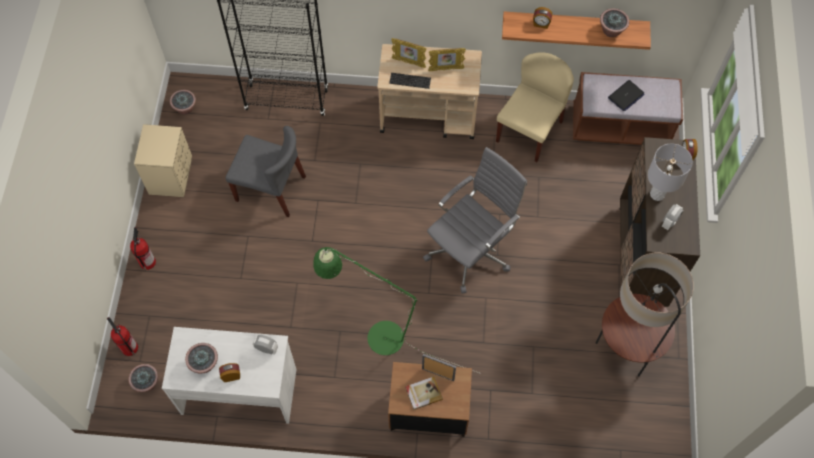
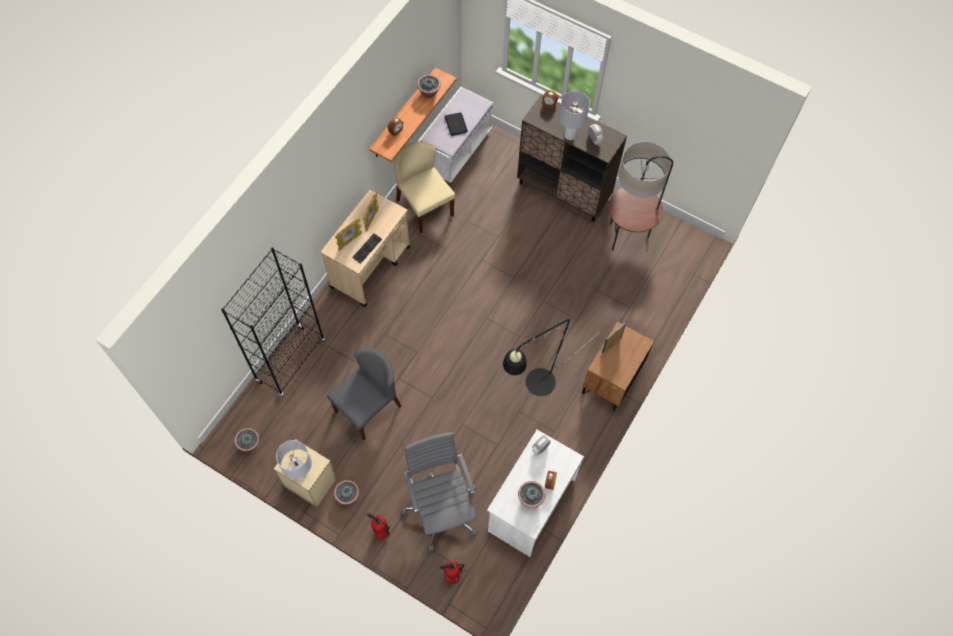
camera: 65 degrees left, 0 degrees up
potted plant [128,364,158,392] -> potted plant moved to [334,480,359,505]
green floor lamp [313,247,481,374] -> black floor lamp [503,319,597,396]
book [405,377,443,410] -> none
grey office chair [423,147,527,294] -> grey office chair moved to [401,432,478,551]
brown bench [573,72,683,145] -> white bench [418,87,493,183]
none -> grey table lamp [276,440,312,479]

